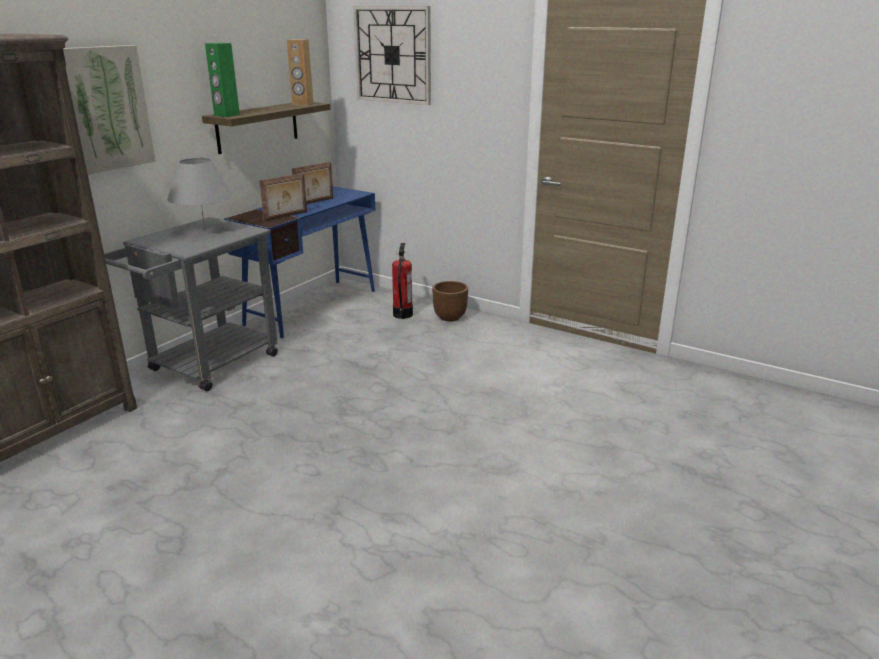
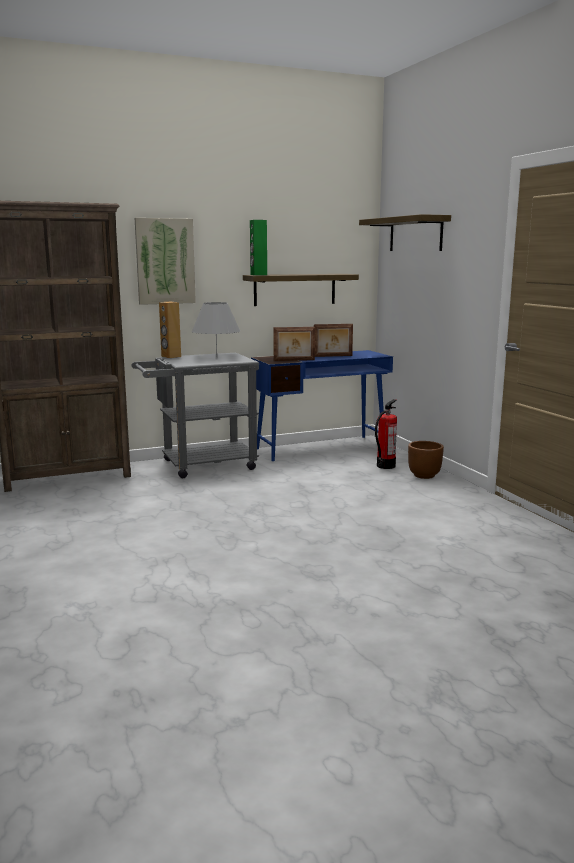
camera: 35 degrees right, 10 degrees down
brown speaker [287,39,314,106] -> brown speaker moved to [159,302,181,358]
wall clock [353,6,431,105] -> shelf [359,214,451,251]

